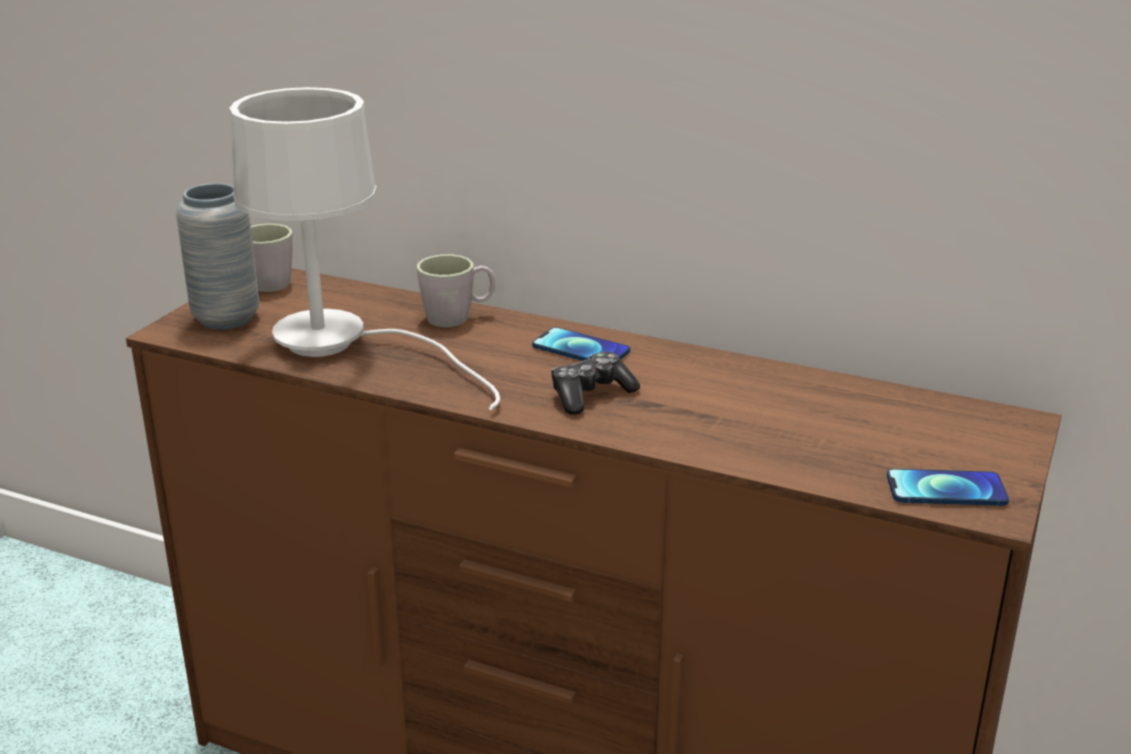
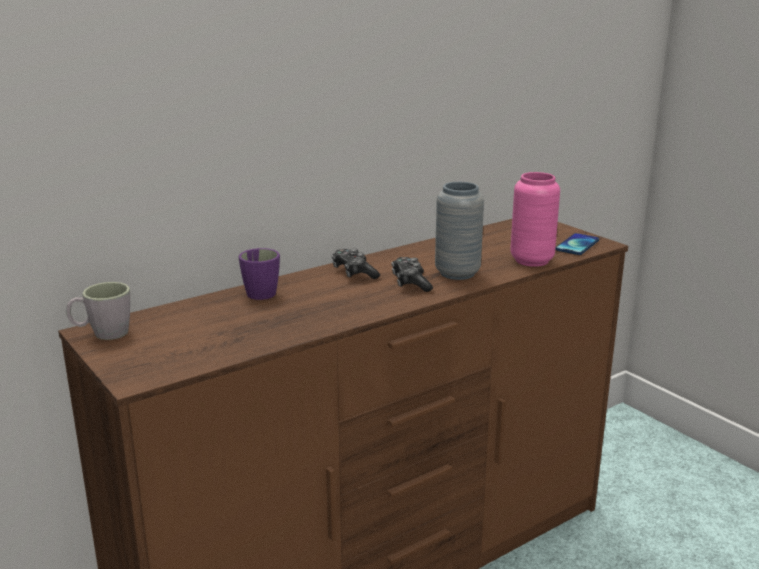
camera: 60 degrees left, 5 degrees down
grey vase [176,183,259,330] -> grey vase moved to [435,182,484,280]
white table lamp [229,87,500,410] -> none
grey mug [417,254,495,327] -> purple mug [238,248,280,300]
phone [532,327,630,361] -> game controller [332,248,380,279]
none -> pink vase [510,172,560,267]

